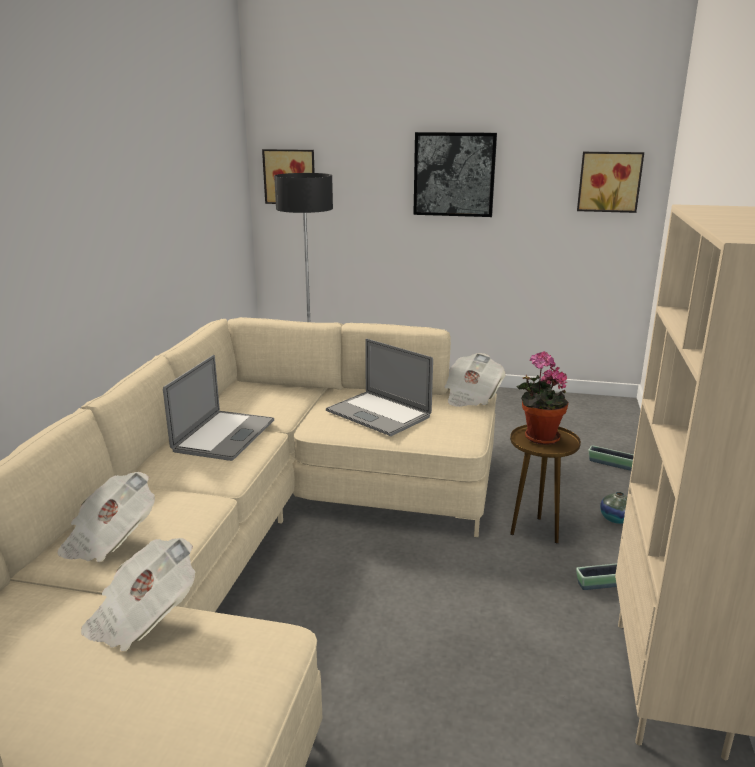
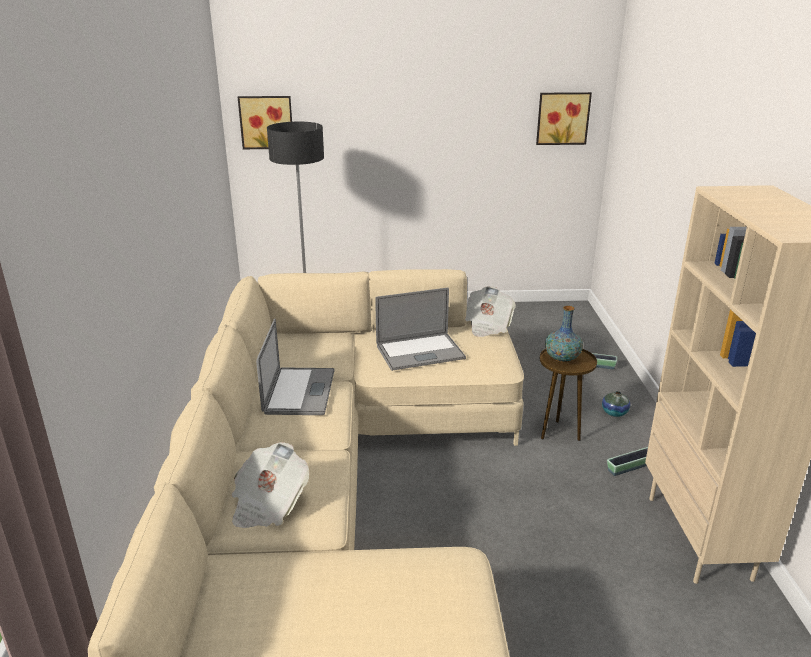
camera: 15 degrees left, 5 degrees up
newspaper [81,538,195,651] -> none
laptop [326,338,433,436] -> laptop turned 45 degrees counterclockwise [375,288,466,371]
picture [413,132,497,217] -> none
potted plant [516,351,569,445] -> vase [545,306,583,362]

